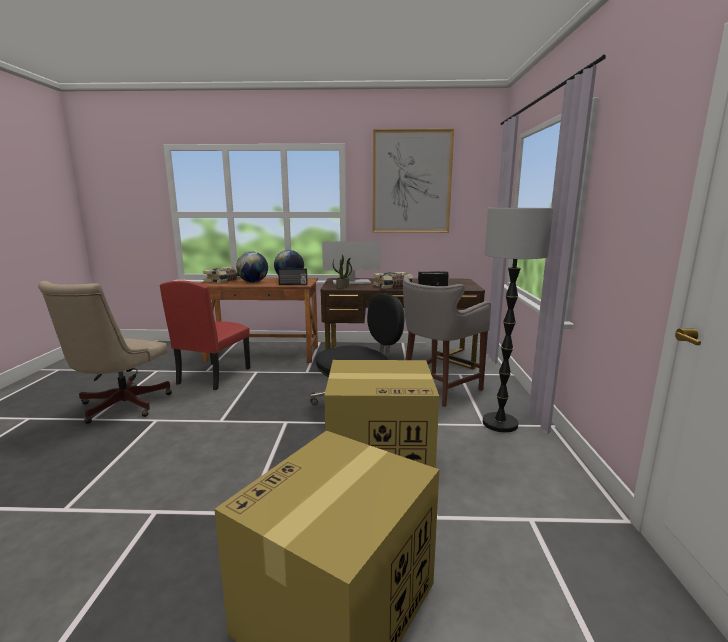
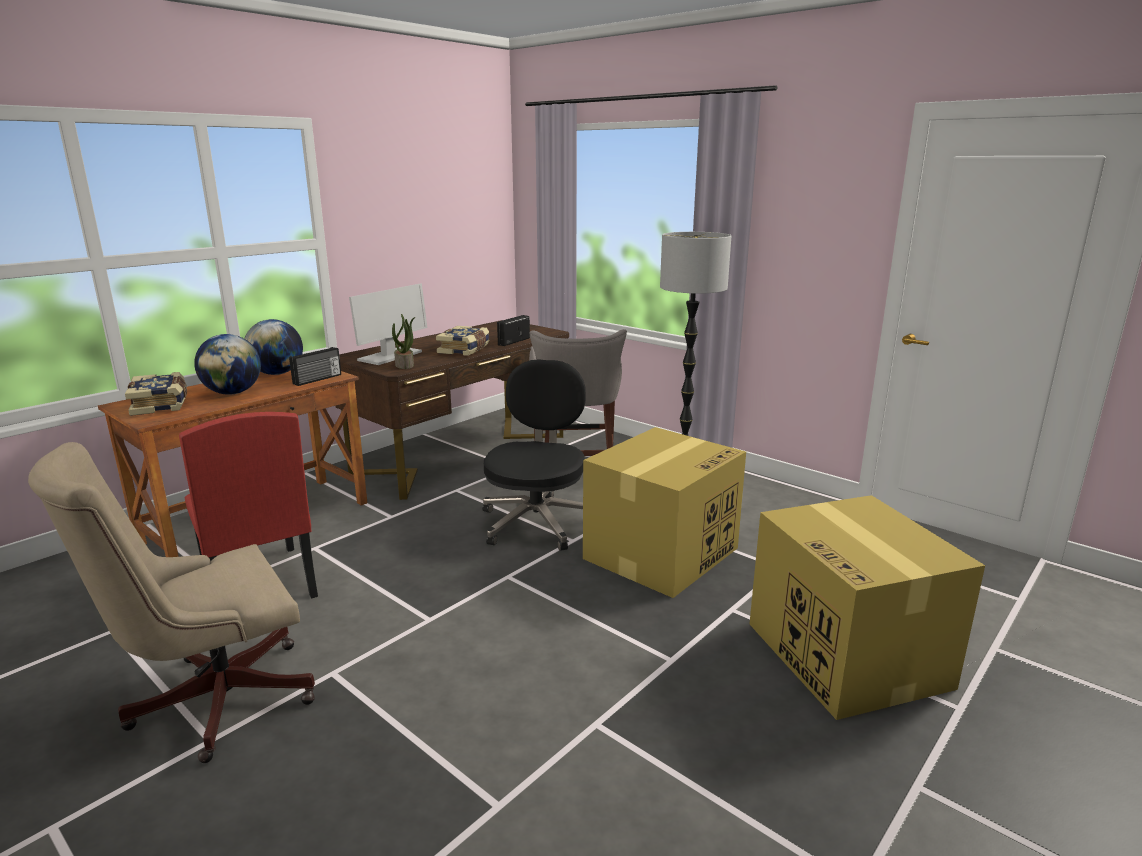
camera: 50 degrees left, 5 degrees up
beige office chair [38,281,172,424] -> beige office chair turned 90 degrees clockwise [28,442,315,763]
picture [372,129,454,233] -> none

